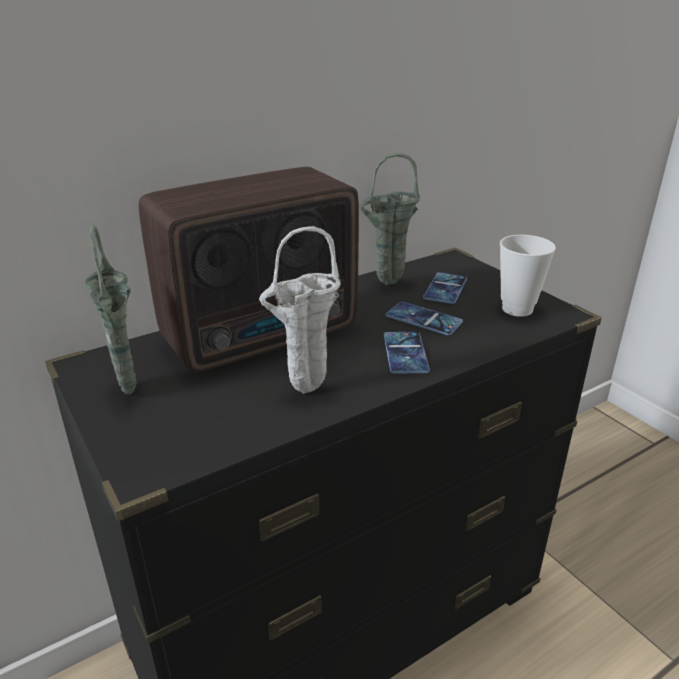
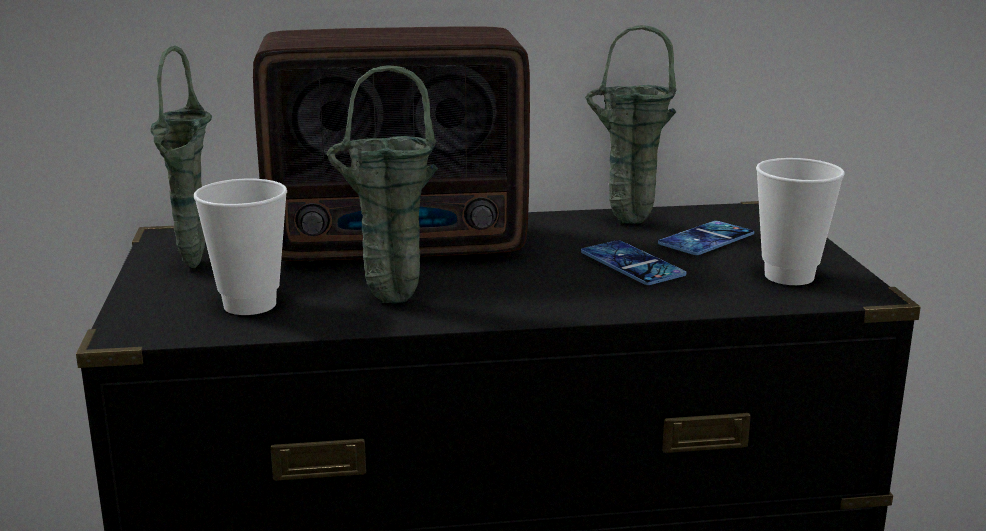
camera: 25 degrees right, 10 degrees down
white vase [259,226,341,394] -> green vase [327,65,438,303]
phone [384,332,430,374] -> none
none -> cup [194,179,287,315]

